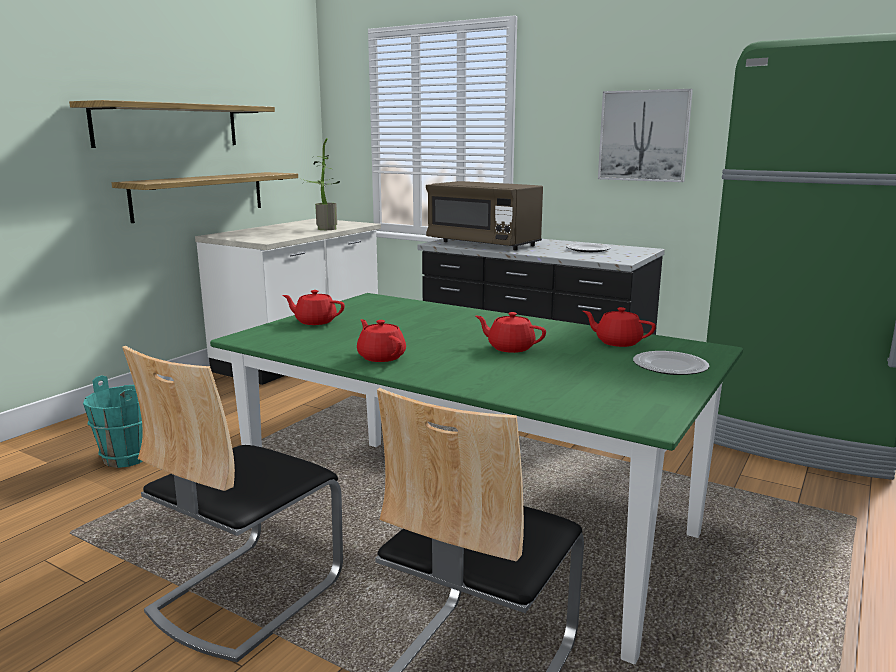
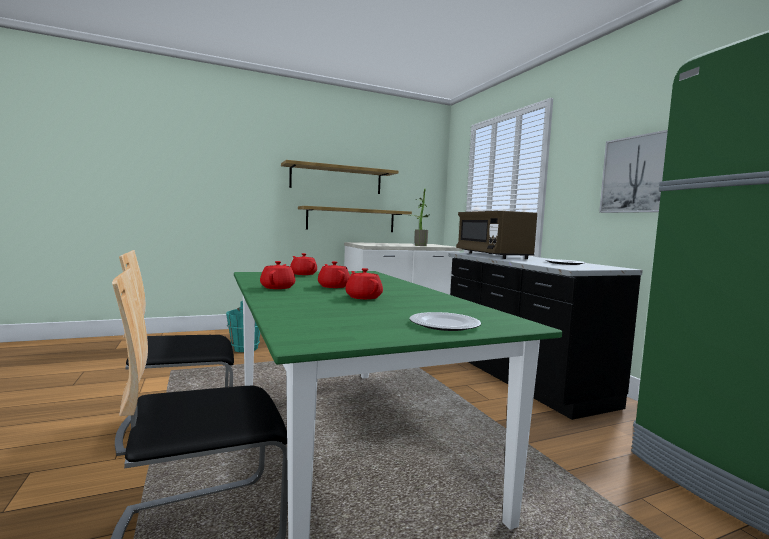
camera: 35 degrees right, 10 degrees down
red teapot [583,307,656,347] -> red teapot moved to [318,261,350,288]

